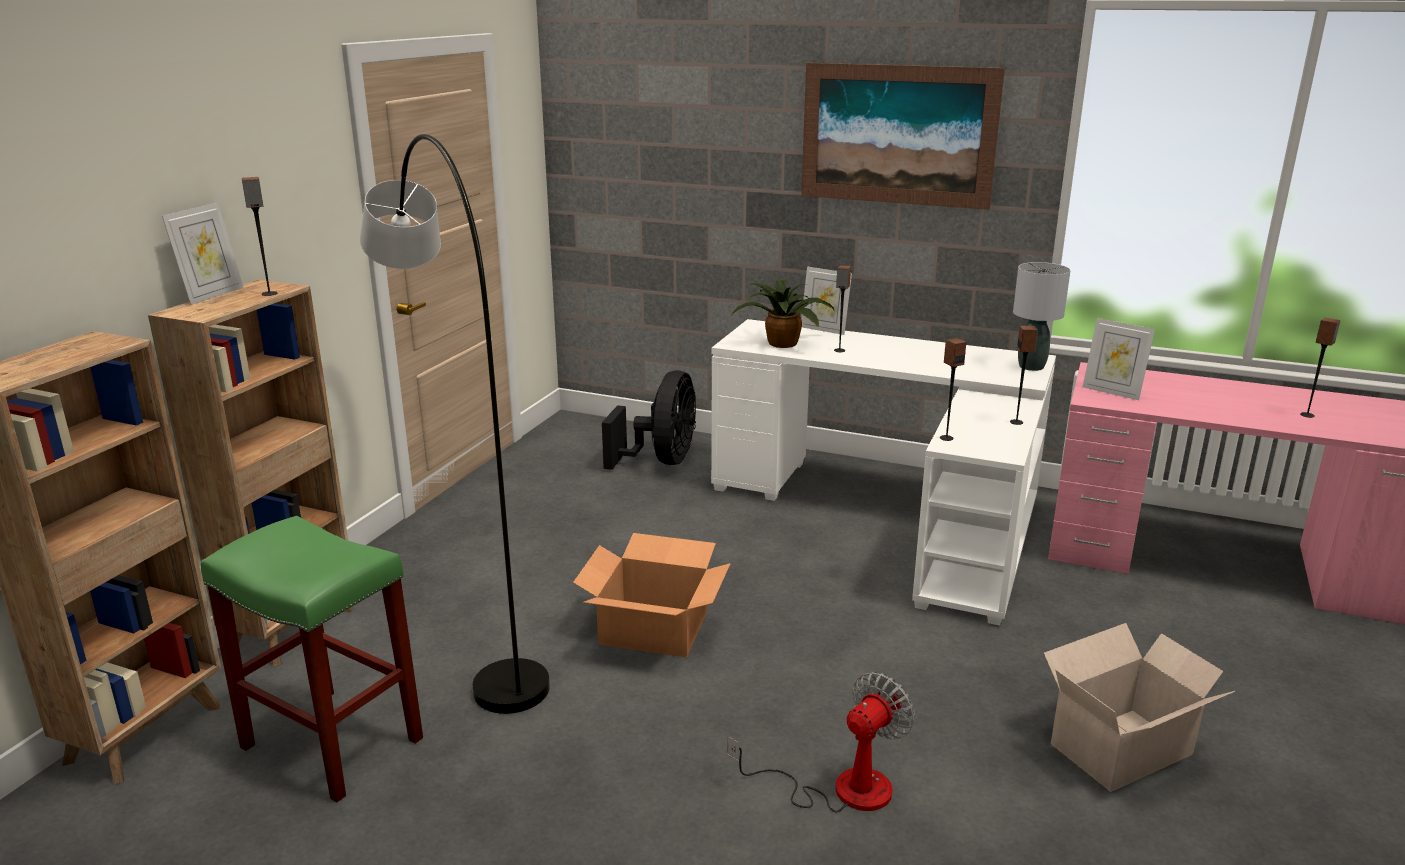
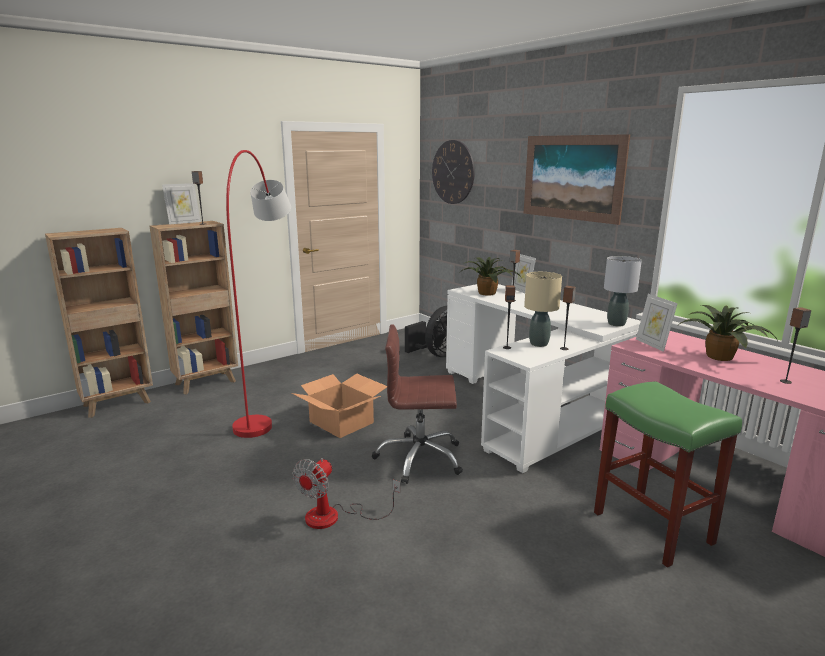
camera: 30 degrees right, 5 degrees down
green stool [201,516,423,803] -> green stool moved to [594,381,742,568]
grey floor lamp [360,134,550,714] -> red floor lamp [226,150,291,438]
fan [727,672,915,812] -> fan turned 135 degrees clockwise [293,458,400,529]
cardboard box [1044,623,1235,792] -> none
none -> brown office chair [372,324,463,484]
none -> wall clock [432,140,475,204]
none -> beige table lamp [524,272,562,347]
none -> potted plant [680,305,778,361]

